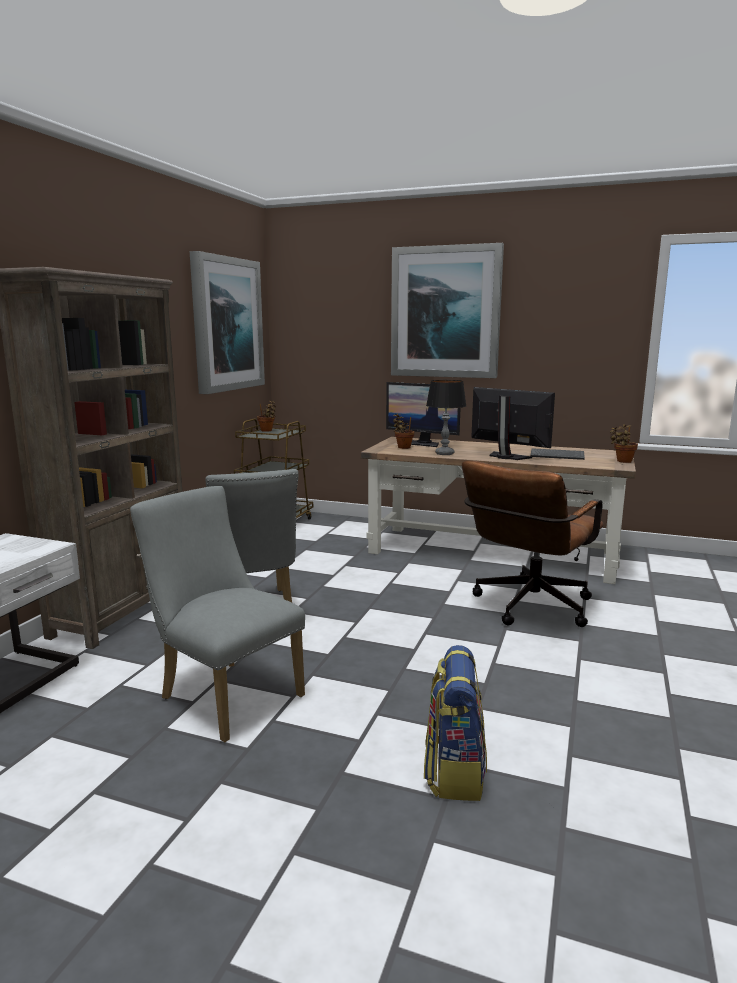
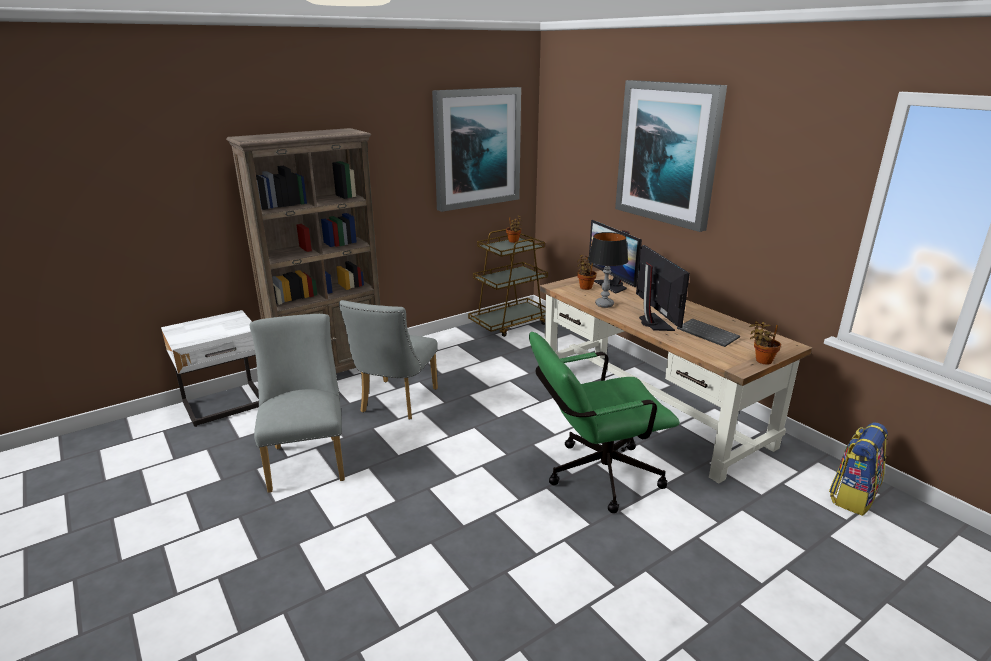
camera: 35 degrees right, 10 degrees up
backpack [424,645,487,801] -> backpack moved to [829,422,888,516]
brown office chair [462,461,604,627] -> green office chair [529,332,680,513]

